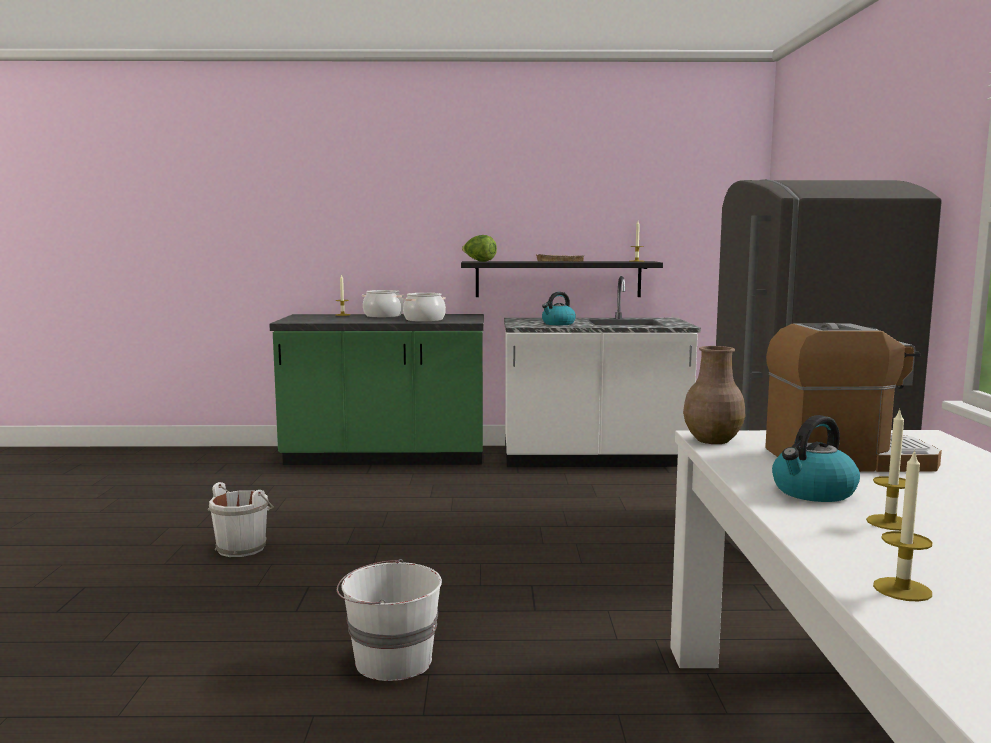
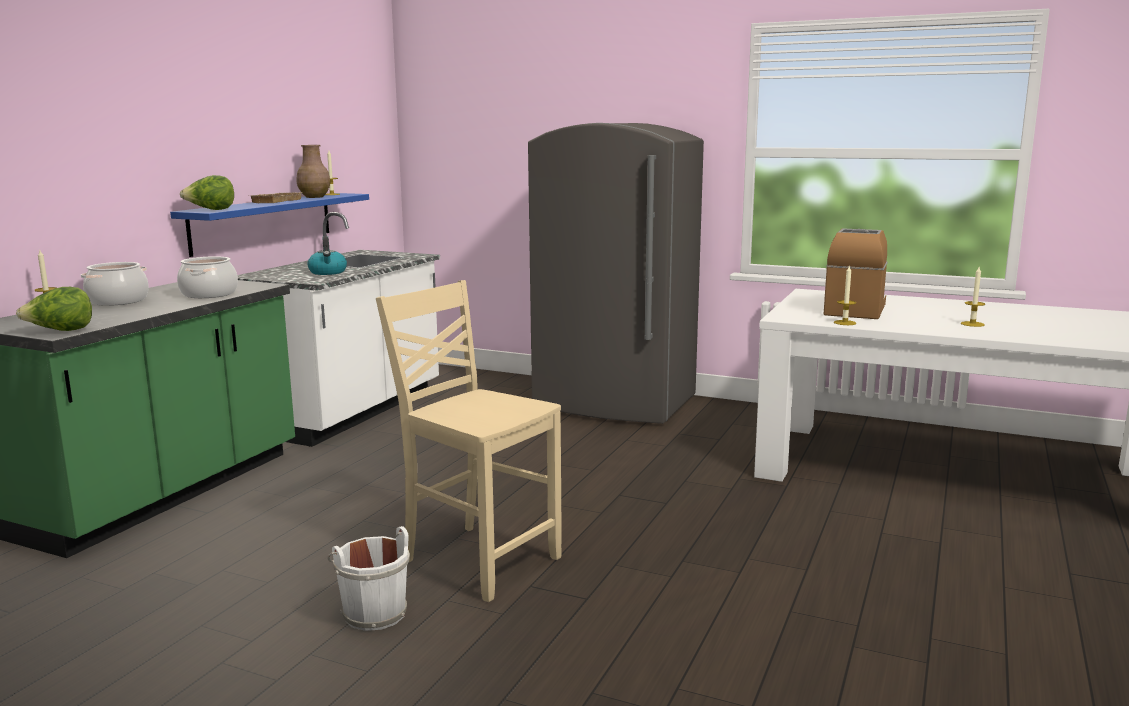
camera: 65 degrees left, 5 degrees up
white bucket [337,559,442,681] -> none
black shelf [461,261,663,297] -> blue shelf [170,193,369,257]
brown vase [683,346,745,444] -> brown vase moved to [297,145,330,198]
kettle [772,415,860,502] -> none
candle [873,450,932,602] -> candle moved to [834,266,856,325]
none -> lettuce [16,287,92,331]
none -> beige chair [376,280,562,602]

